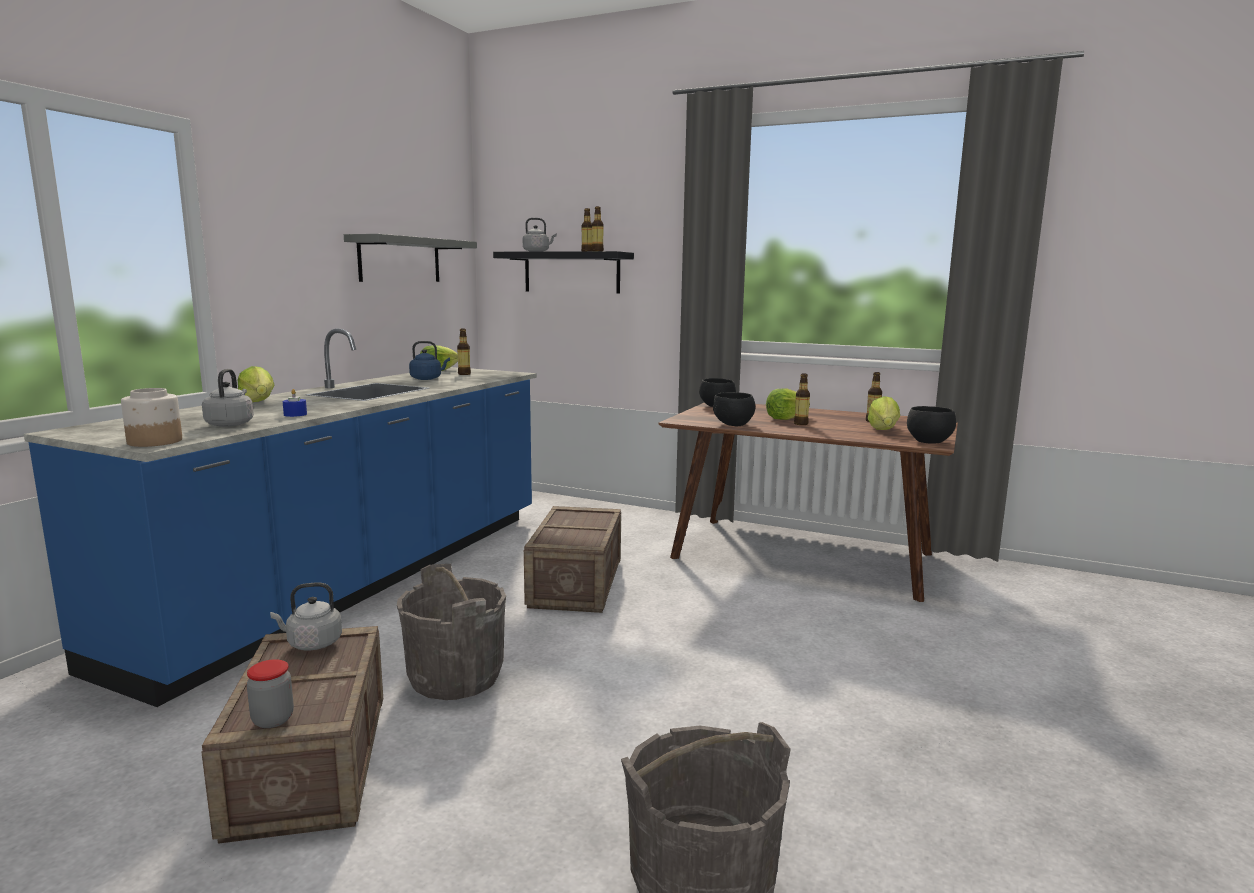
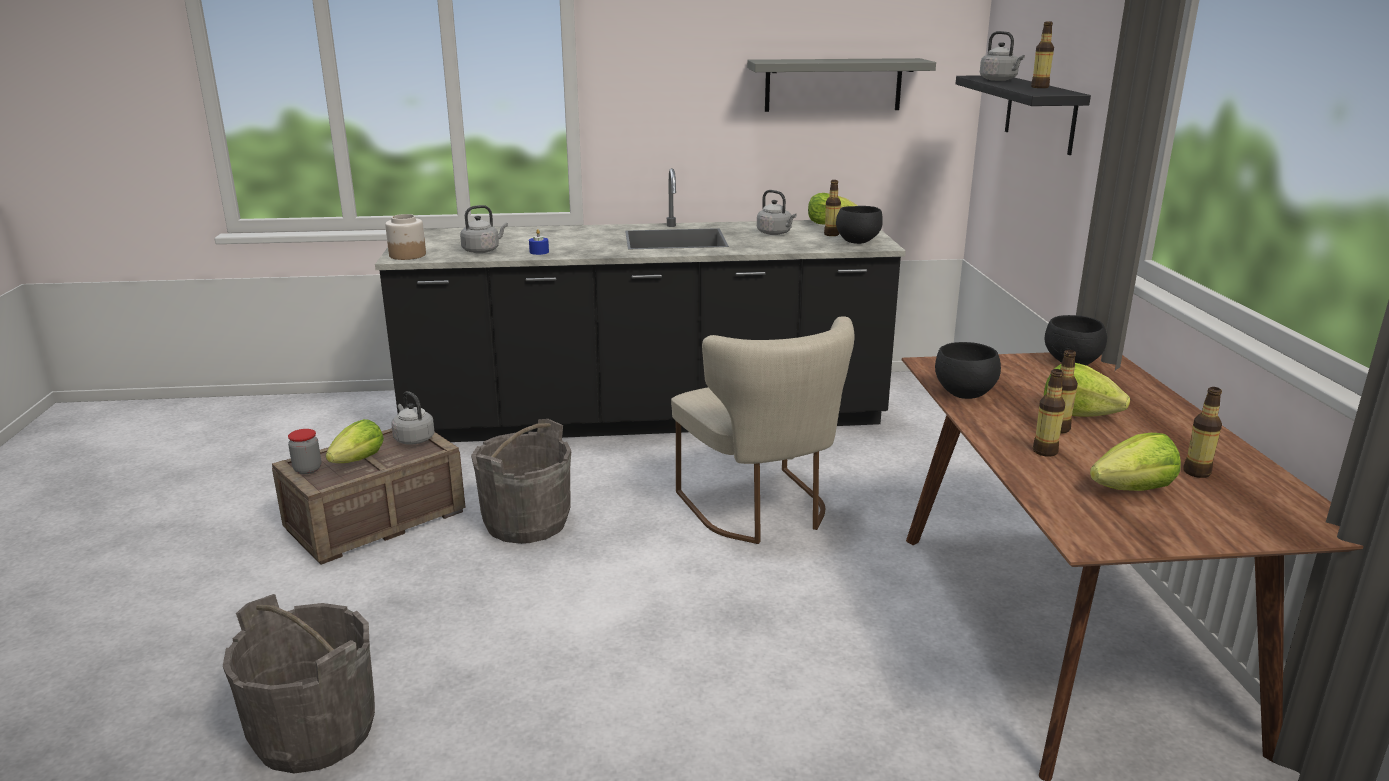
camera: 60 degrees right, 10 degrees up
blue counter [24,328,537,707] -> black counter [375,168,906,442]
lettuce [237,366,274,402] -> lettuce moved to [326,419,384,463]
blue kettle [409,341,450,380] -> grey kettle [757,190,797,235]
crate [524,506,621,613] -> beige chair [671,316,854,544]
bottle [592,206,604,251] -> bottle moved to [1033,369,1065,457]
black bowl [907,406,956,444] -> black bowl moved to [836,206,883,244]

